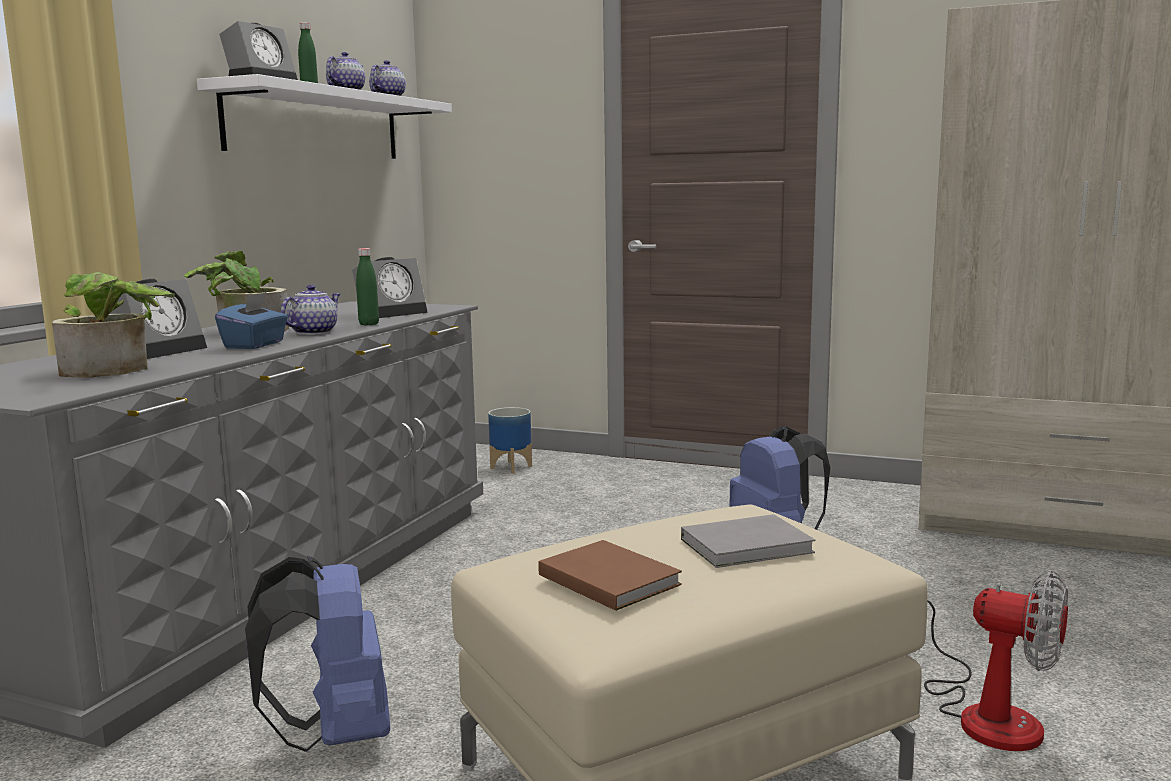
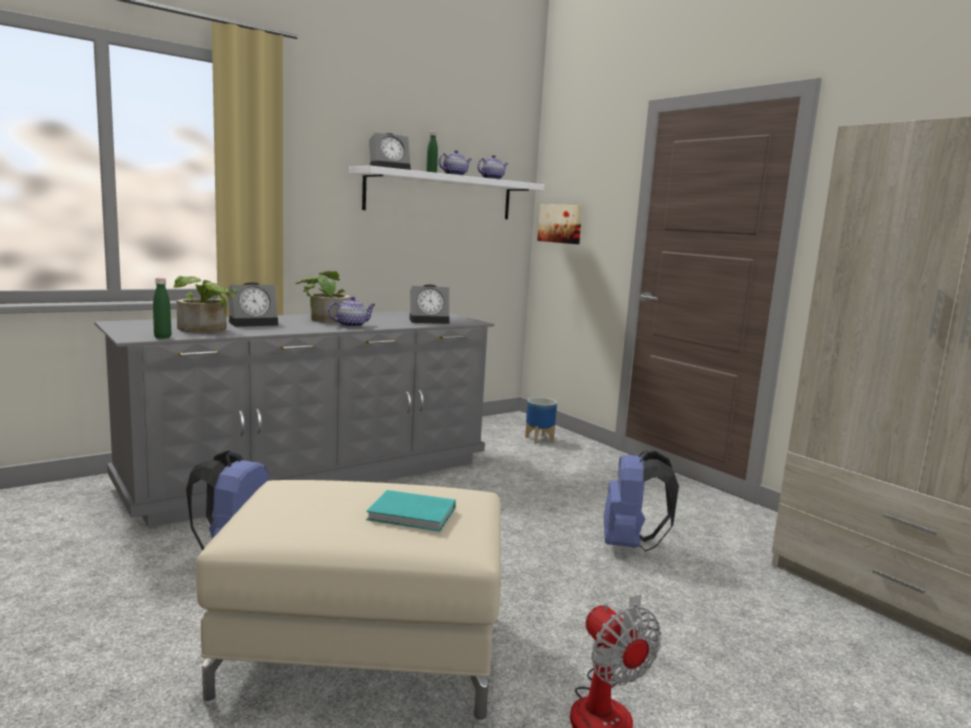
camera: 30 degrees right, 0 degrees up
blue tissue box [215,292,288,349] -> none
green bottle [356,248,379,325] -> green bottle moved to [153,278,171,339]
brown book [538,540,682,611] -> none
grey book [681,514,815,568] -> turquoise book [366,490,456,531]
none -> picture [537,204,583,244]

